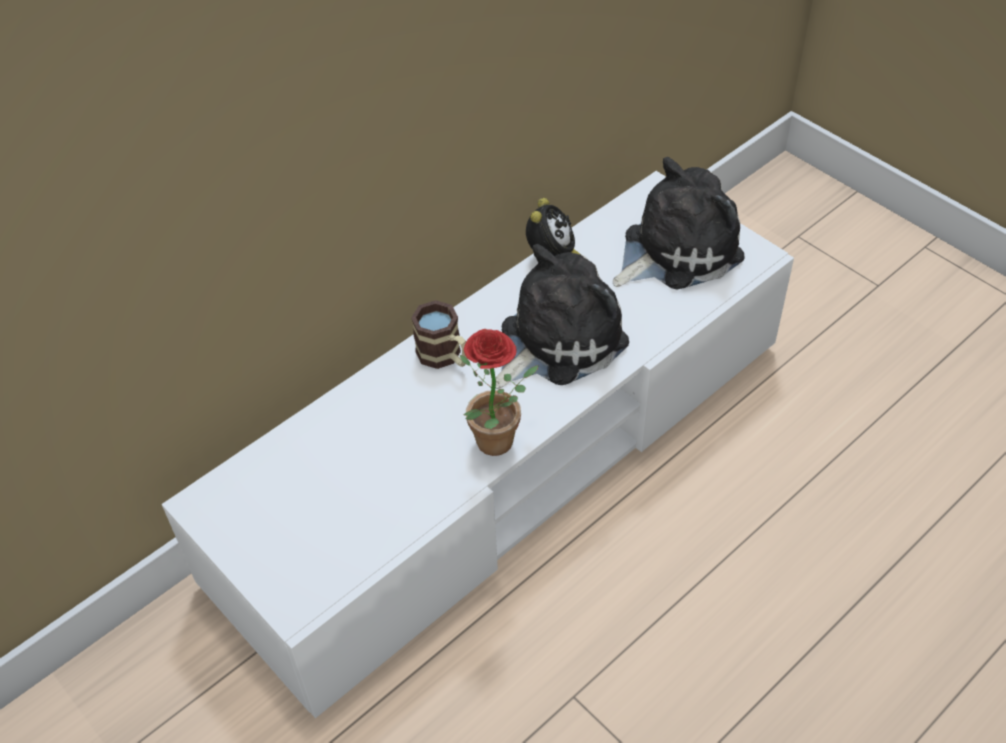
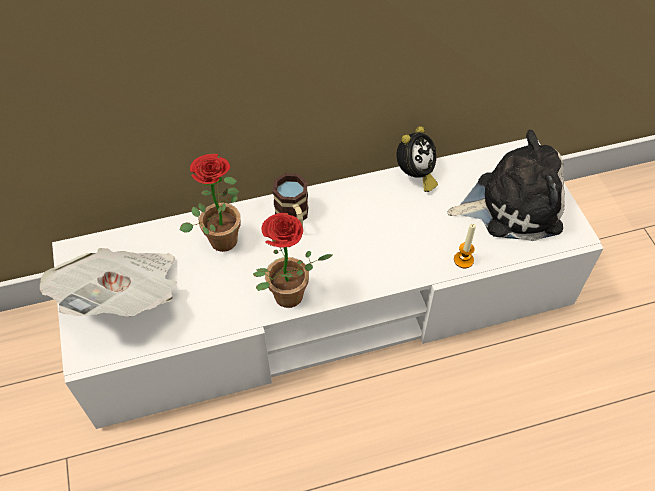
camera: 25 degrees right, 5 degrees up
plush toy [495,244,629,389] -> none
none -> newspaper [40,248,177,317]
none -> potted plant [180,154,241,252]
none -> candle [454,224,476,268]

